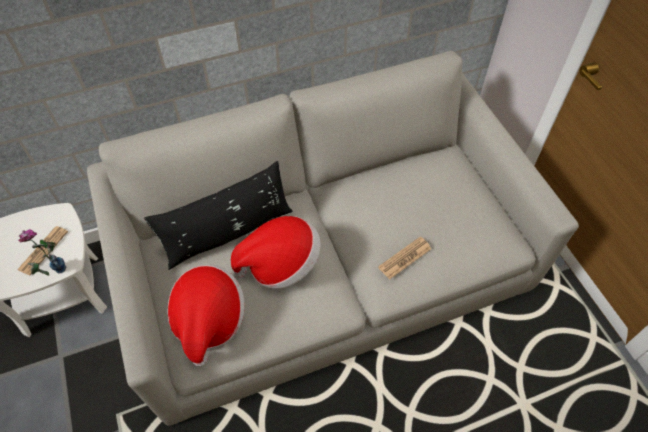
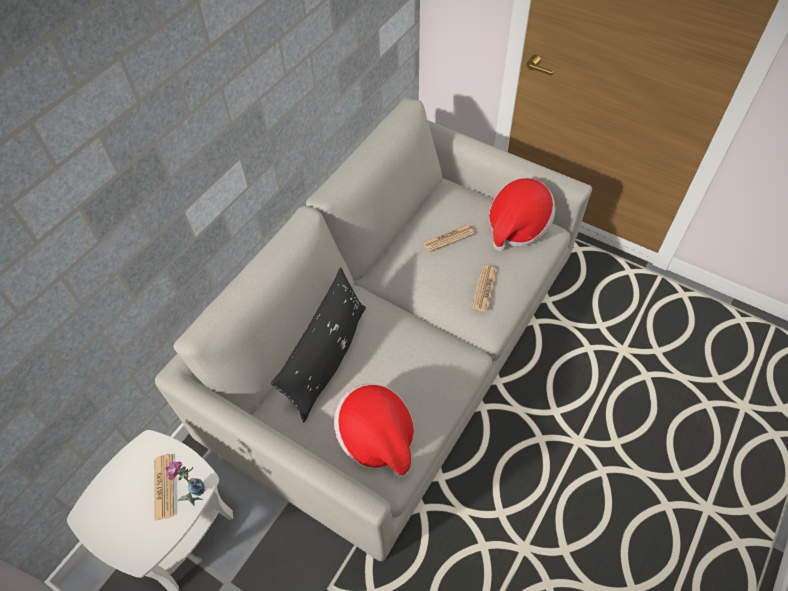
camera: 35 degrees left, 0 degrees up
hat [231,216,320,289] -> hat moved to [489,178,555,251]
none -> newspaper [423,225,475,252]

